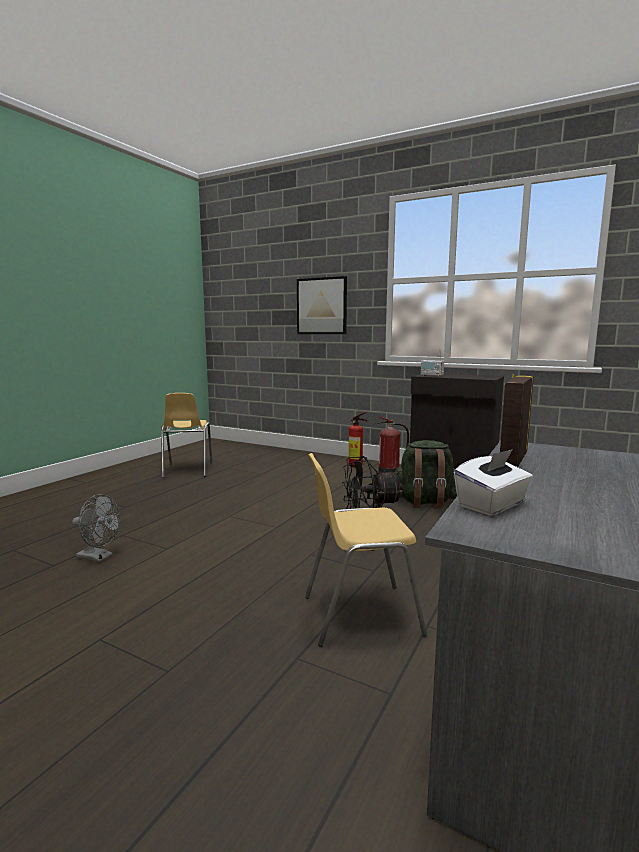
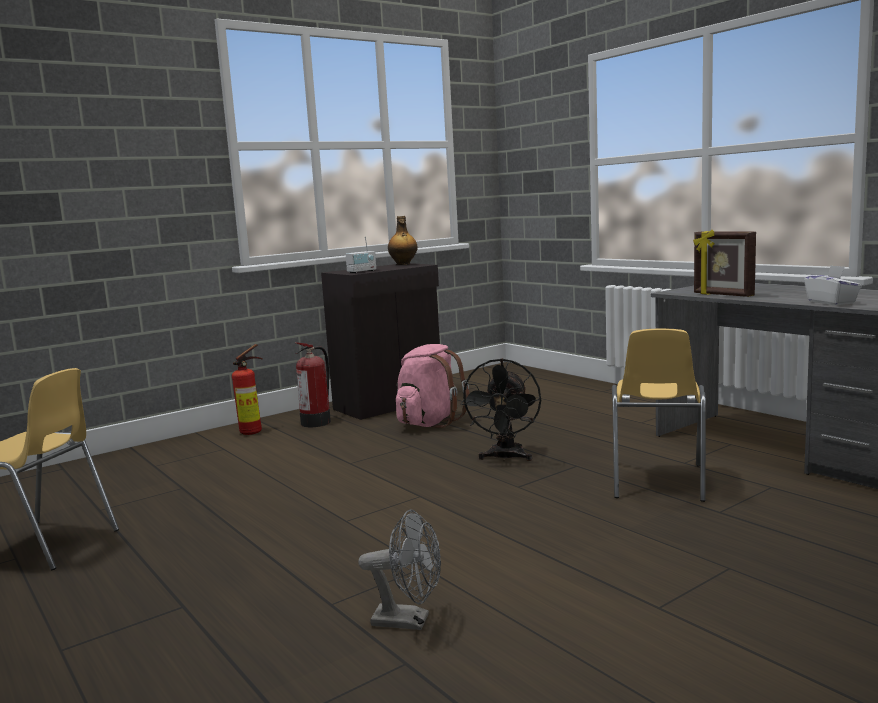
camera: 65 degrees left, 0 degrees up
grey fan [72,494,120,562] -> grey fan turned 60 degrees clockwise [358,509,441,630]
picture [297,276,347,334] -> none
green backpack [395,440,457,509] -> pink backpack [396,344,470,428]
none -> bottle [388,216,417,265]

